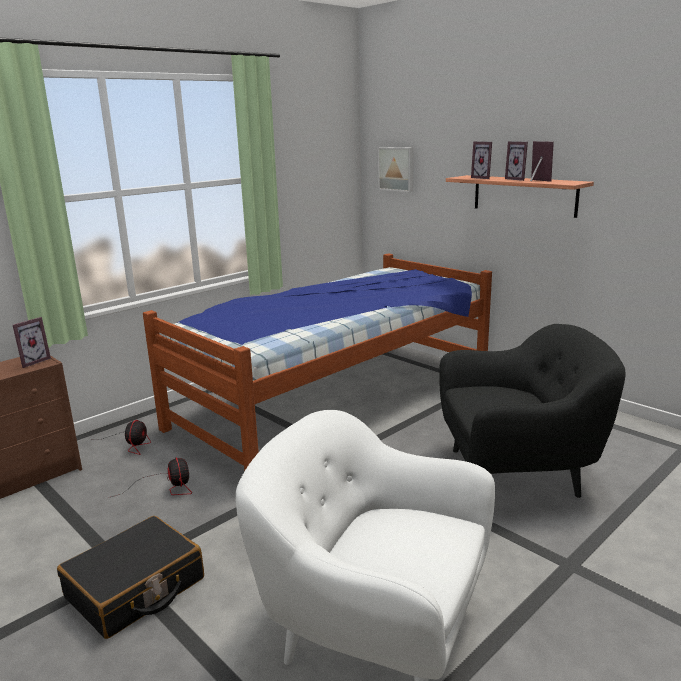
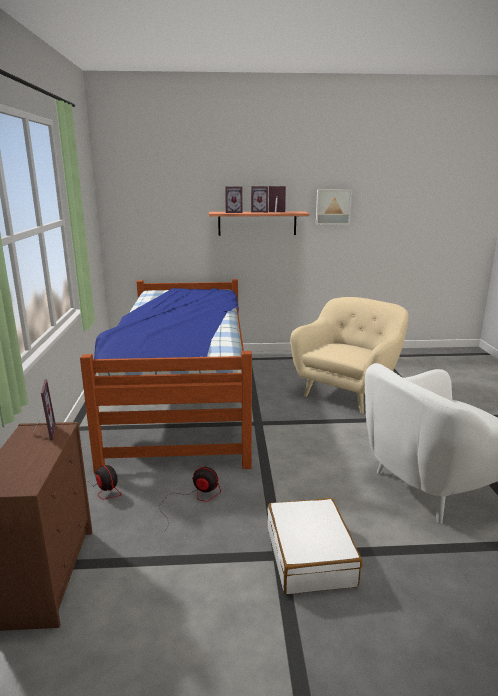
camera: 50 degrees left, 0 degrees up
black suitcase [57,516,204,639] -> white suitcase [267,498,362,594]
picture [378,147,414,192] -> picture moved to [316,189,352,225]
black armchair [439,324,626,498] -> beige armchair [290,297,408,413]

